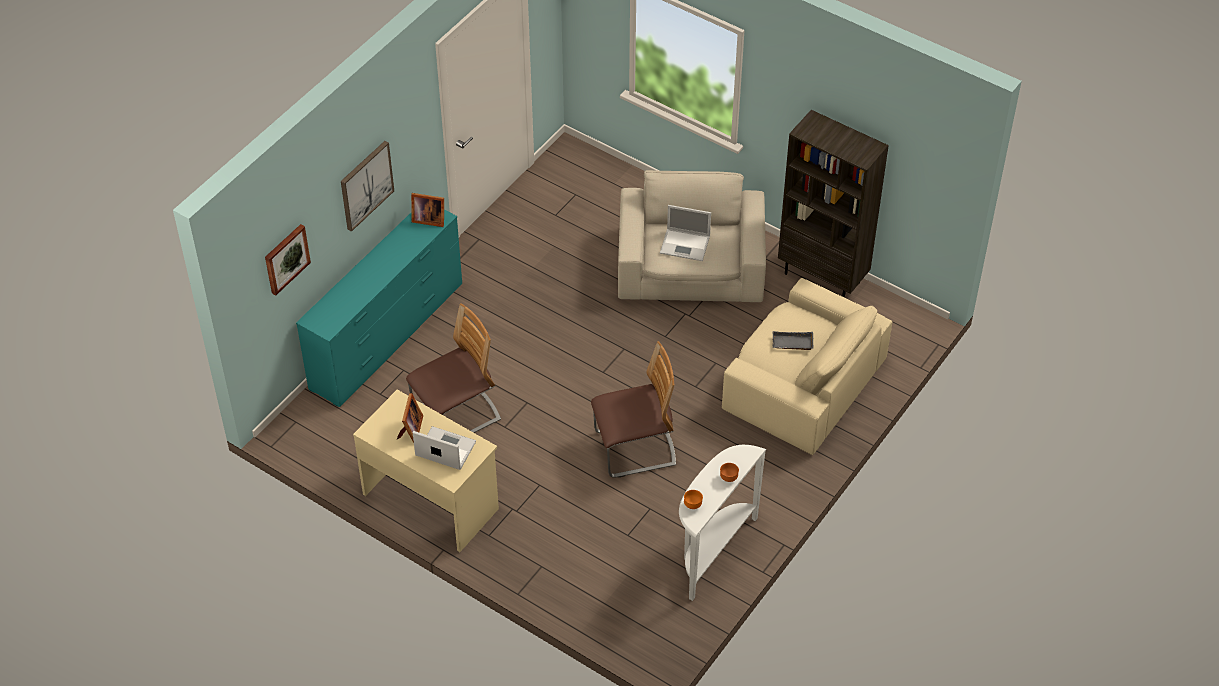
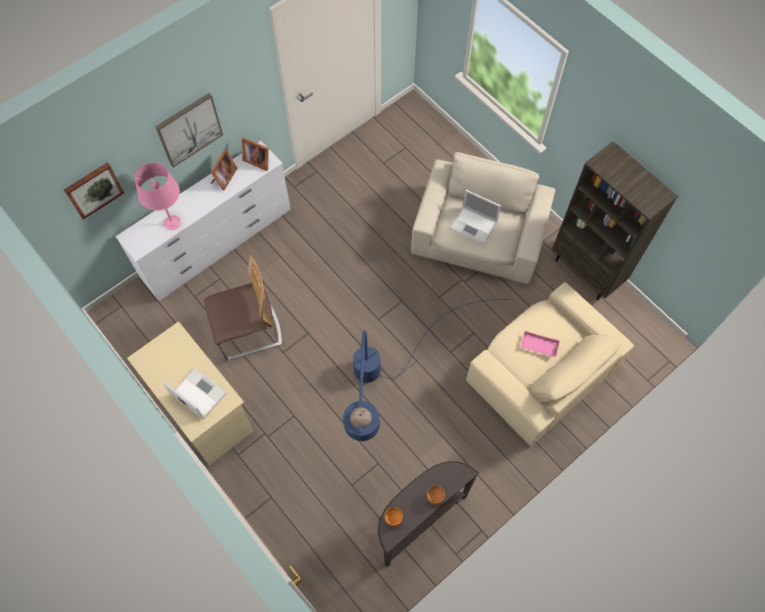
camera: 15 degrees right, 15 degrees up
turquoise dresser [296,210,462,407] -> white dresser [115,141,291,301]
picture frame [397,393,423,443] -> picture frame moved to [210,149,237,190]
chair [591,341,676,478] -> blue floor lamp [343,299,509,441]
white console table [679,445,767,601] -> brown console table [378,461,479,567]
grey tray [773,331,814,350] -> pink tray [520,331,560,357]
none -> pink table lamp [135,163,181,230]

